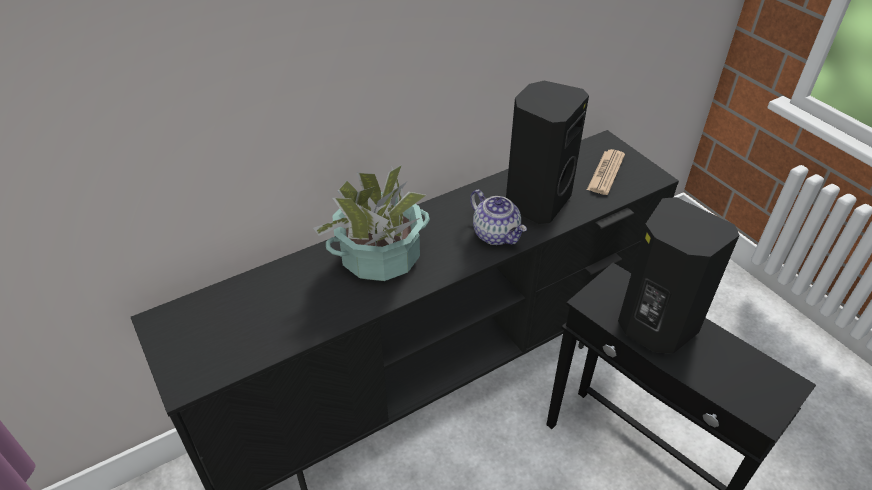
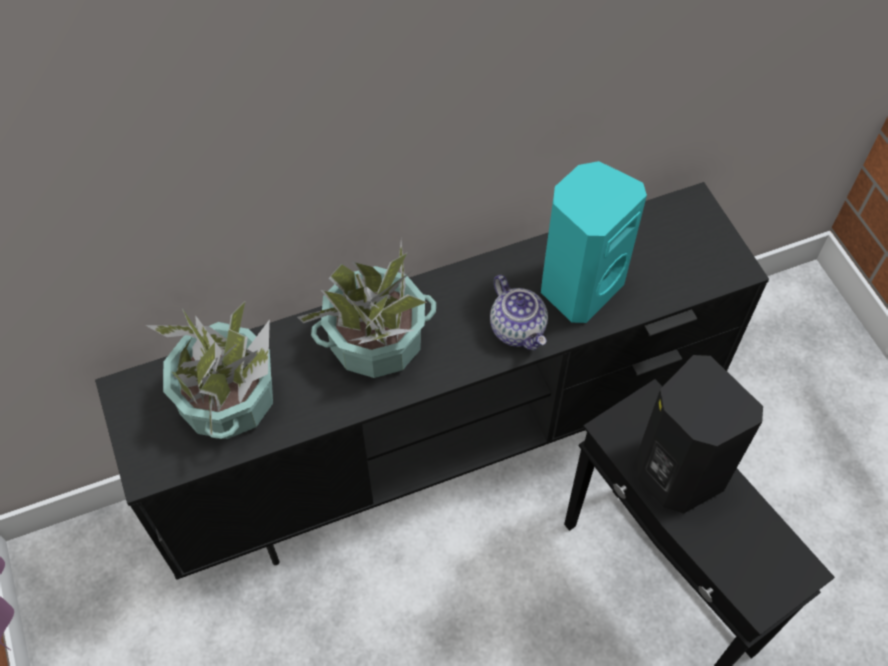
camera: 10 degrees right, 15 degrees up
black speaker [506,81,589,224] -> turquoise speaker [541,161,647,323]
newspaper [587,149,625,195] -> none
none -> potted plant [145,300,273,439]

